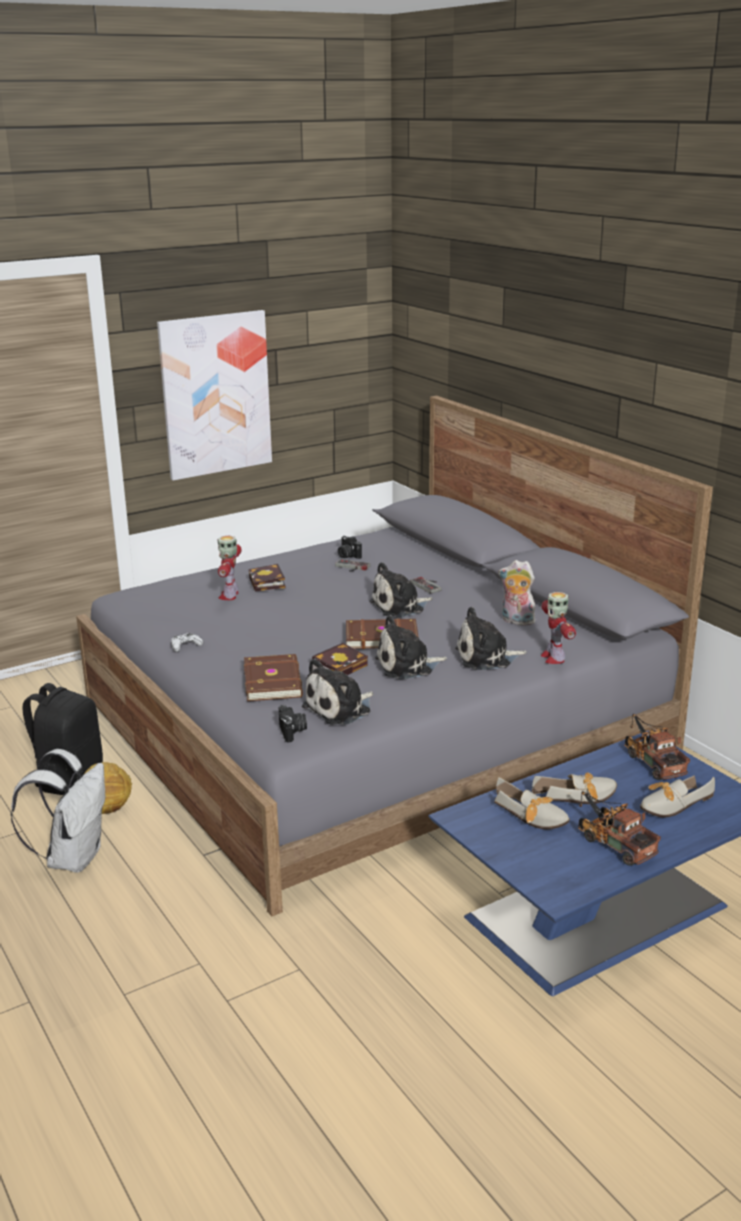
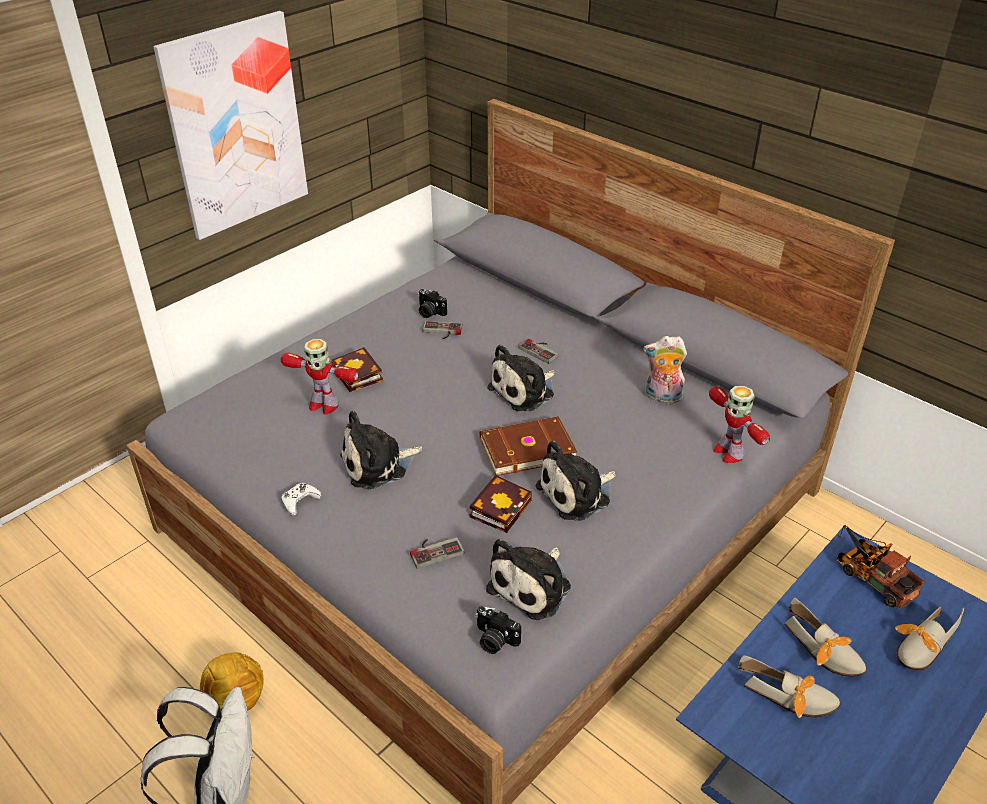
camera: 15 degrees left, 15 degrees up
black backpack [22,683,103,795] -> none
toy robot [218,536,242,600] -> toy robot turned 60 degrees counterclockwise [281,339,358,415]
brown book [244,654,303,701] -> game controller [410,537,464,569]
camera [279,705,307,742] -> camera turned 150 degrees clockwise [475,606,521,654]
plush toy [455,607,527,670] -> plush toy moved to [340,411,422,489]
shoe [532,772,617,804] -> shoe turned 75 degrees clockwise [785,597,867,677]
toy truck [578,791,661,866] -> none

